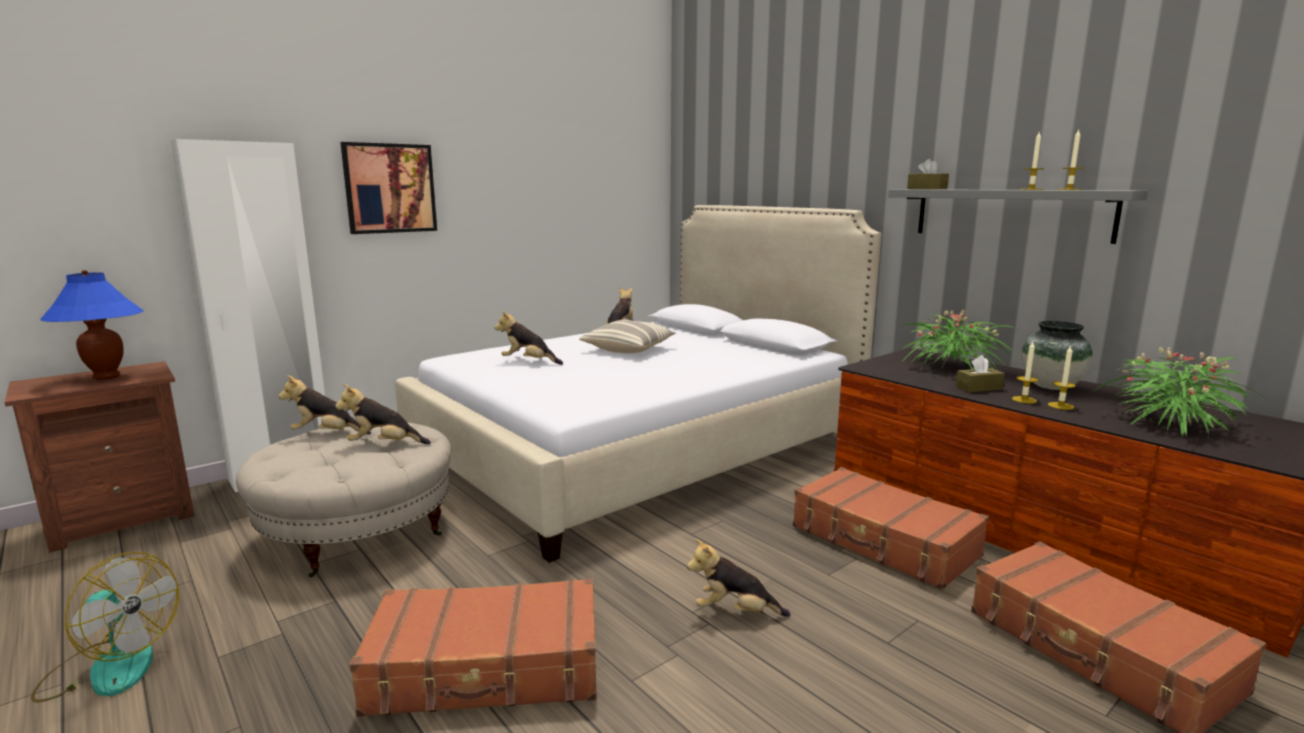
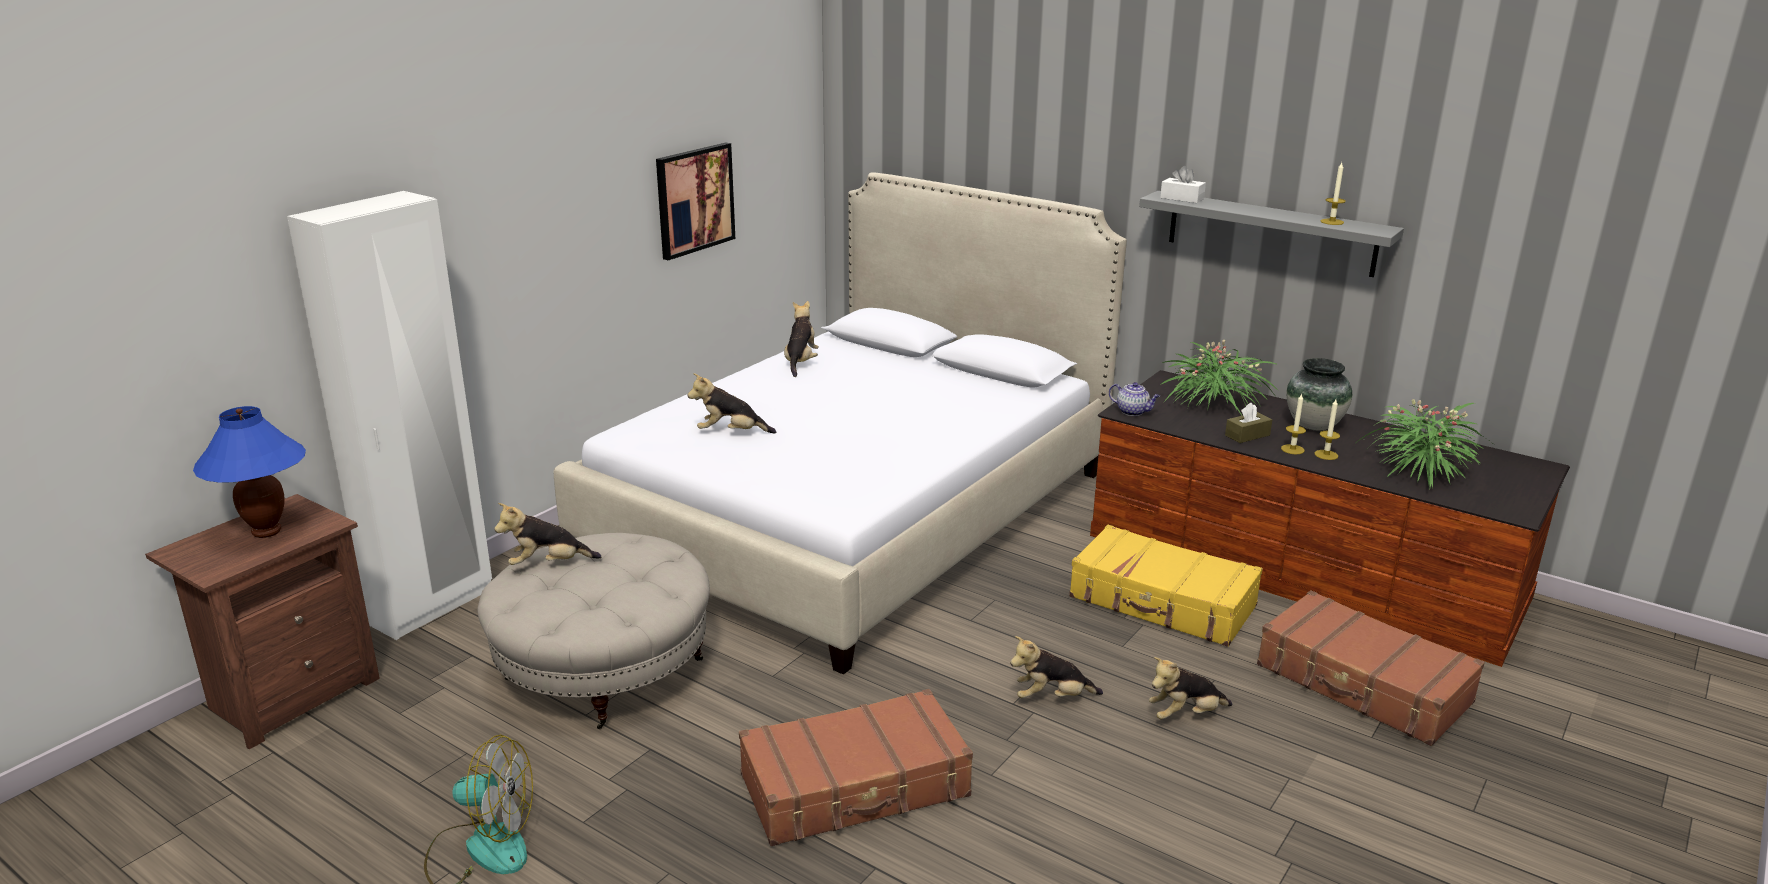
camera: 15 degrees left, 10 degrees up
plush toy [335,384,431,444] -> plush toy moved to [1149,657,1232,720]
picture [340,142,437,234] -> picture moved to [656,142,735,260]
pillow [579,320,676,353] -> none
brown suitcase [793,467,989,590] -> yellow suitcase [1069,525,1263,647]
brown tissue box [907,159,949,189] -> white tissue box [1160,166,1206,203]
candle [1020,132,1044,190] -> none
none -> teapot [1109,382,1160,416]

